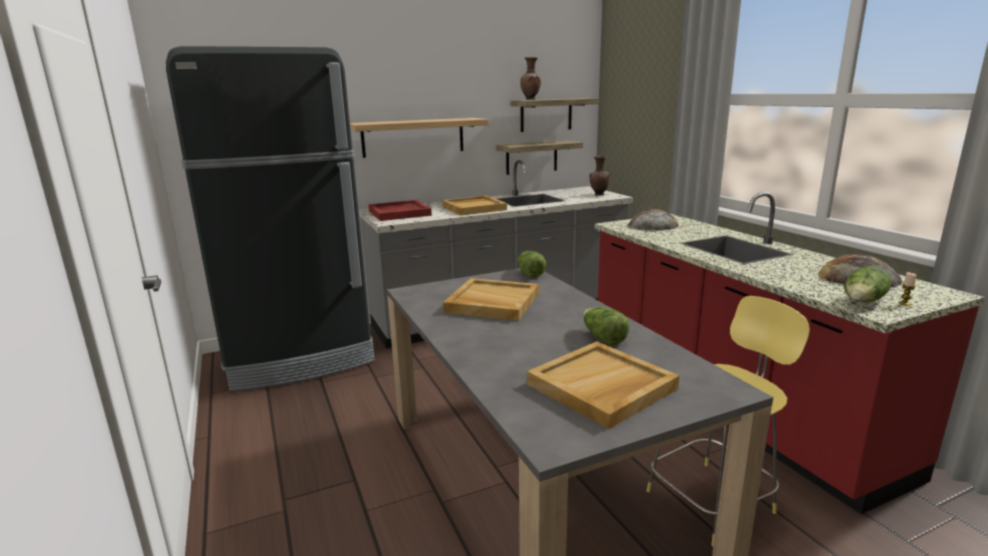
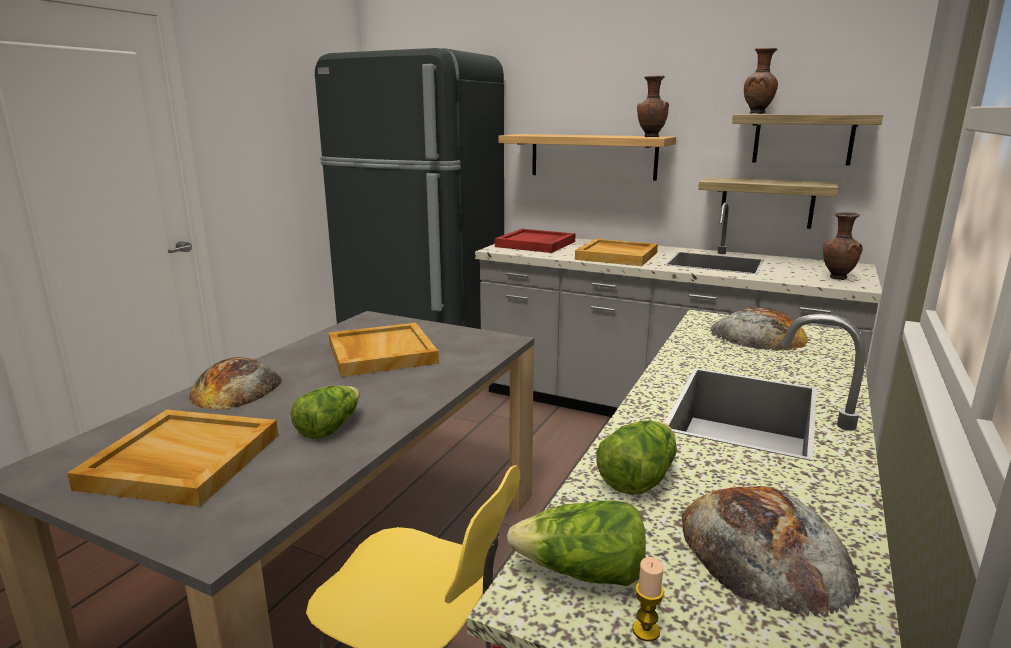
camera: 50 degrees right, 0 degrees up
lettuce [518,251,546,278] -> lettuce moved to [597,420,677,495]
none -> bread [189,357,282,410]
none -> brown vase [637,76,669,137]

